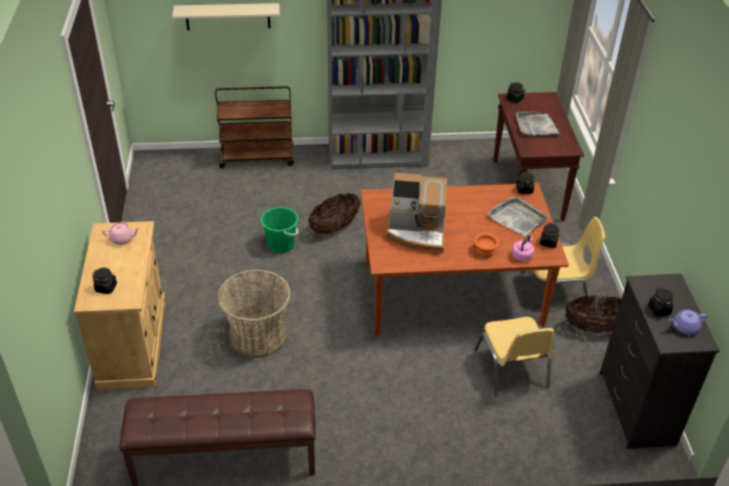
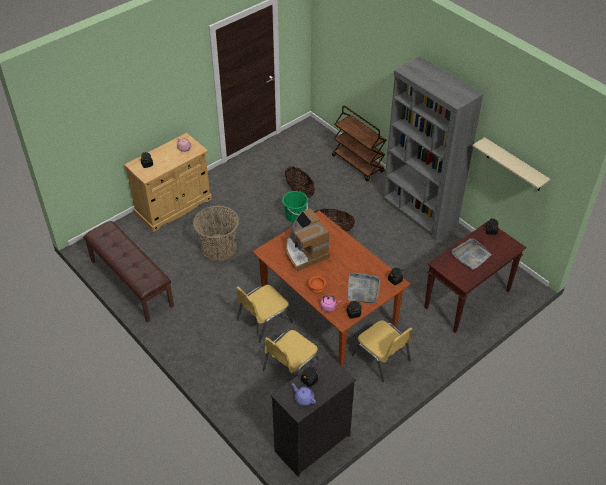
camera: 55 degrees right, 5 degrees up
beige shelf [172,3,280,30] -> beige shelf moved to [472,137,550,191]
basket [565,295,621,333] -> basket moved to [285,167,315,197]
none -> yellow chair [236,285,293,343]

